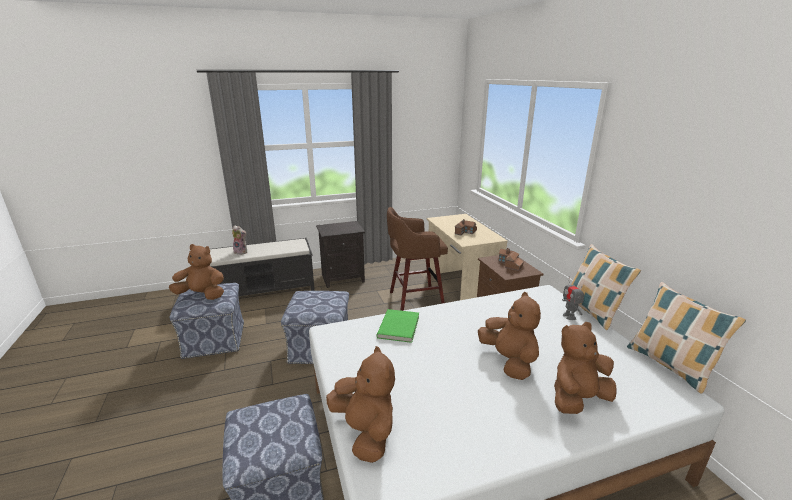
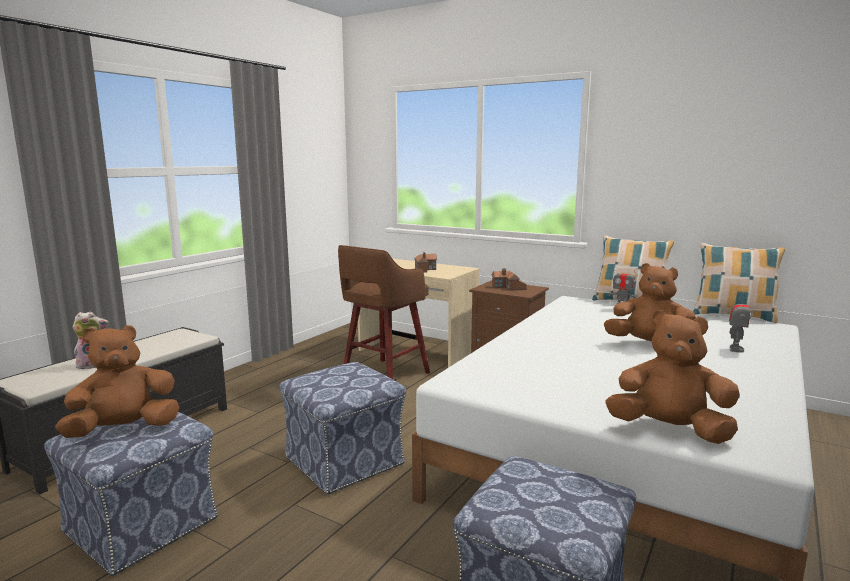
camera: 40 degrees left, 10 degrees down
black nightstand [316,221,365,288] -> none
green book [377,309,419,343] -> none
brown plush toy [554,322,617,414] -> toy robot [729,294,751,353]

